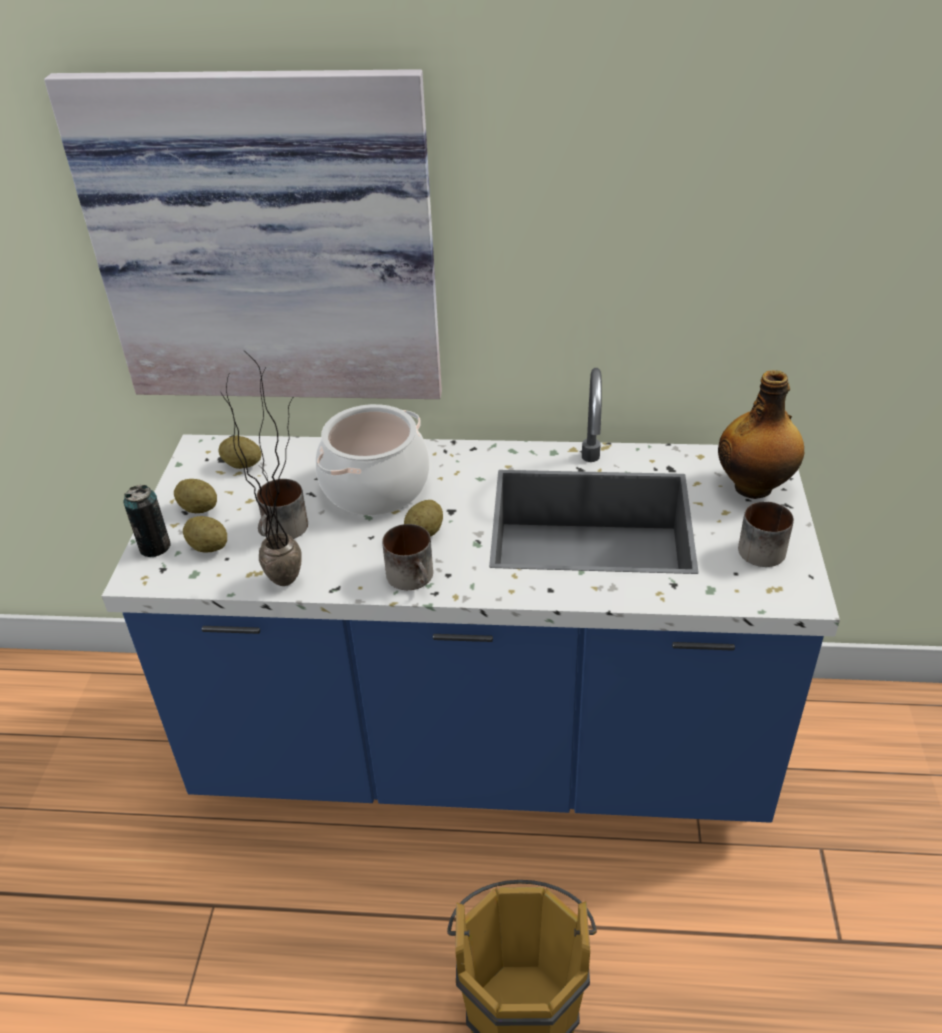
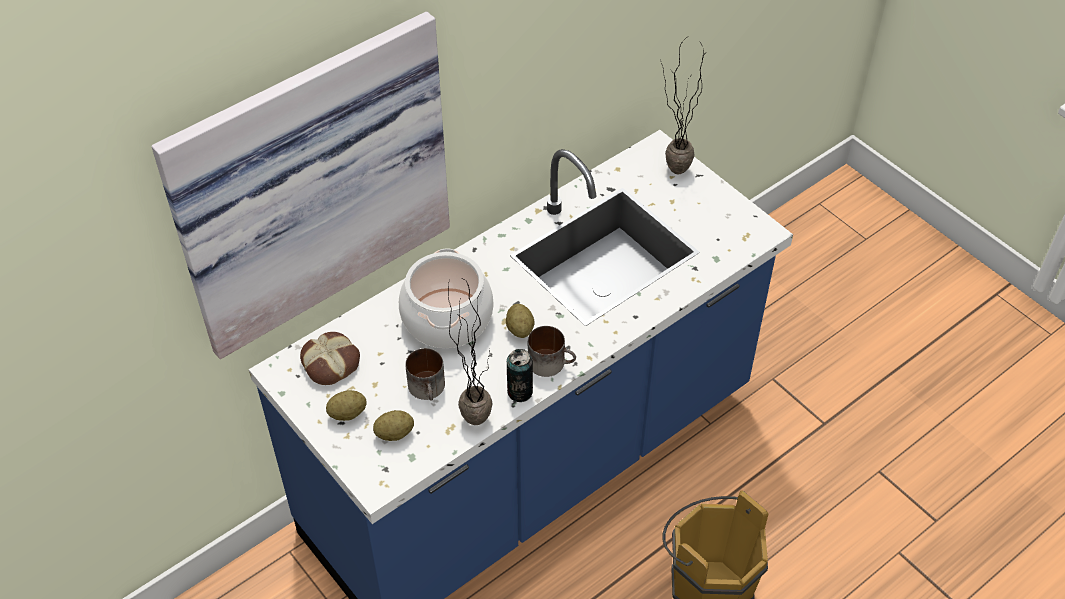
camera: 45 degrees left, 10 degrees up
can [123,485,171,557] -> can moved to [507,349,533,402]
potato [219,436,262,469] -> bread [300,332,360,385]
bottle [718,370,804,499] -> potted plant [660,36,708,174]
mug [738,501,794,567] -> none

